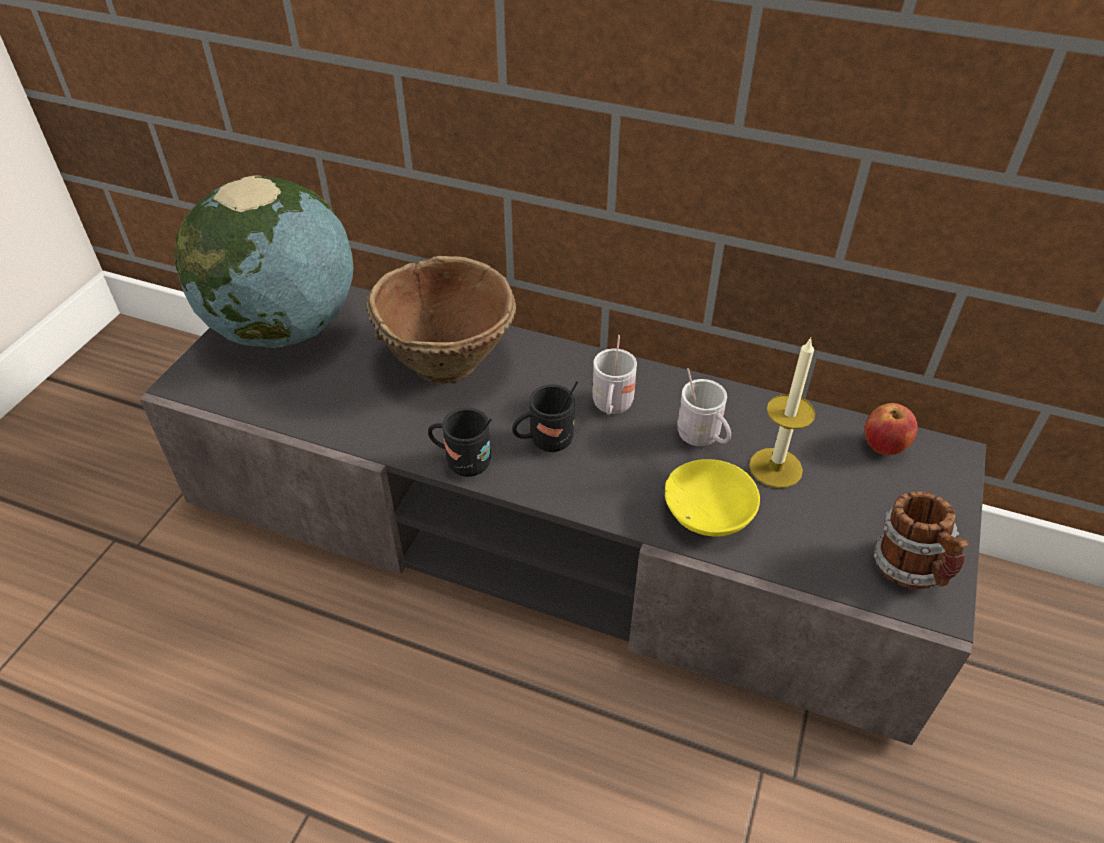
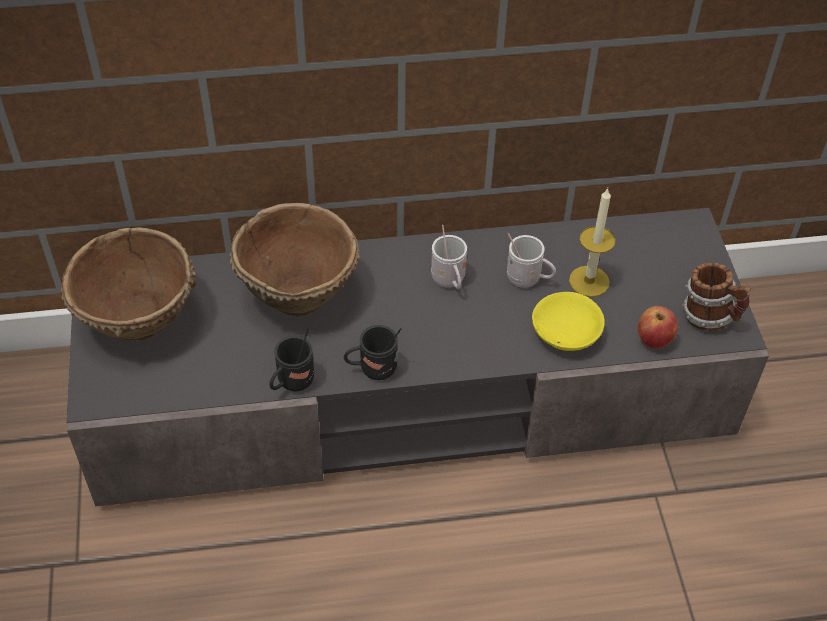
camera: 30 degrees left, 5 degrees up
globe [174,175,354,348] -> brown bowl [60,227,197,341]
black mug [512,381,578,452] -> black mug moved to [269,329,314,391]
apple [865,403,918,455] -> apple moved to [638,306,678,348]

